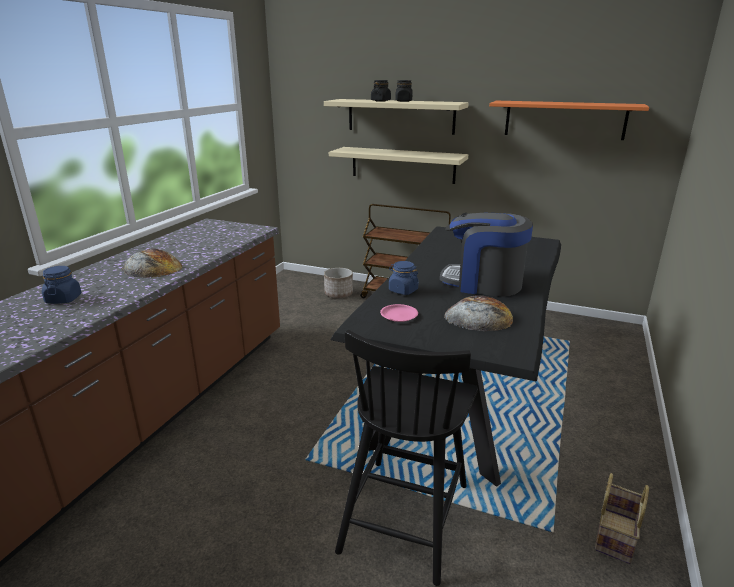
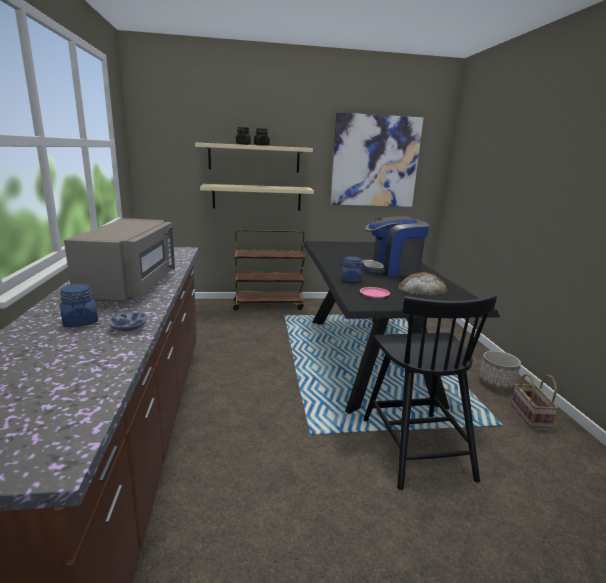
camera: 30 degrees left, 5 degrees down
bread [122,248,183,278] -> grey microwave [64,218,175,302]
planter [324,268,353,298] -> planter moved to [479,351,521,390]
orange shelf [489,101,649,140] -> picture [330,112,423,207]
none -> bowl [108,312,147,332]

